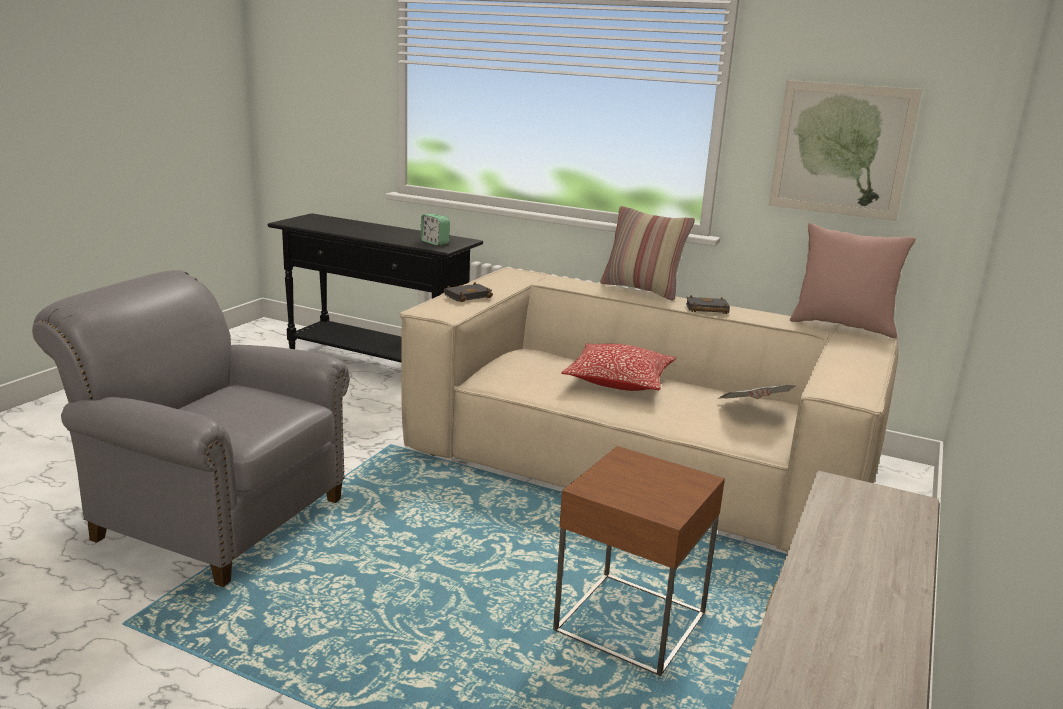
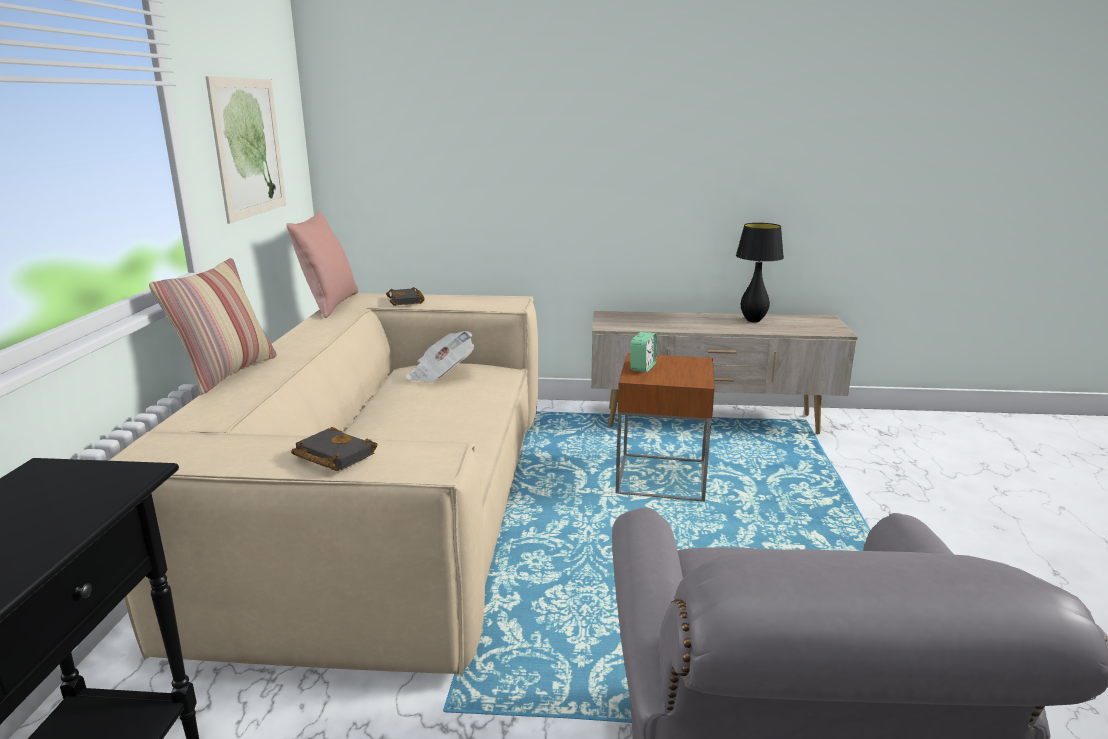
camera: 110 degrees left, 0 degrees up
alarm clock [420,214,450,246] -> alarm clock moved to [630,332,657,372]
pillow [561,343,676,391] -> none
black book [686,295,730,314] -> black book moved to [386,287,425,306]
none -> black table lamp [736,223,784,322]

